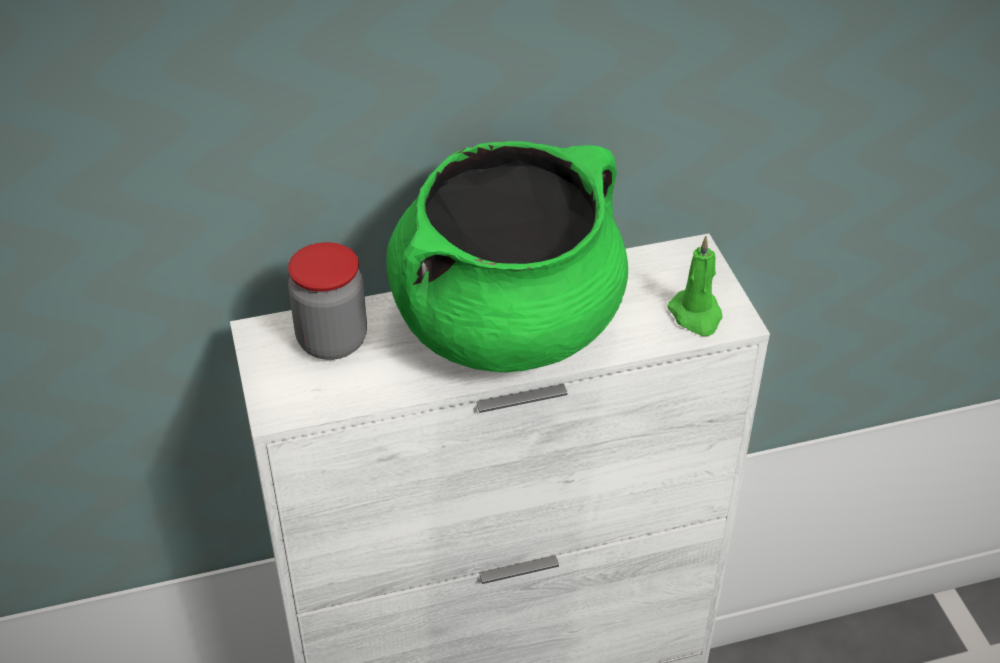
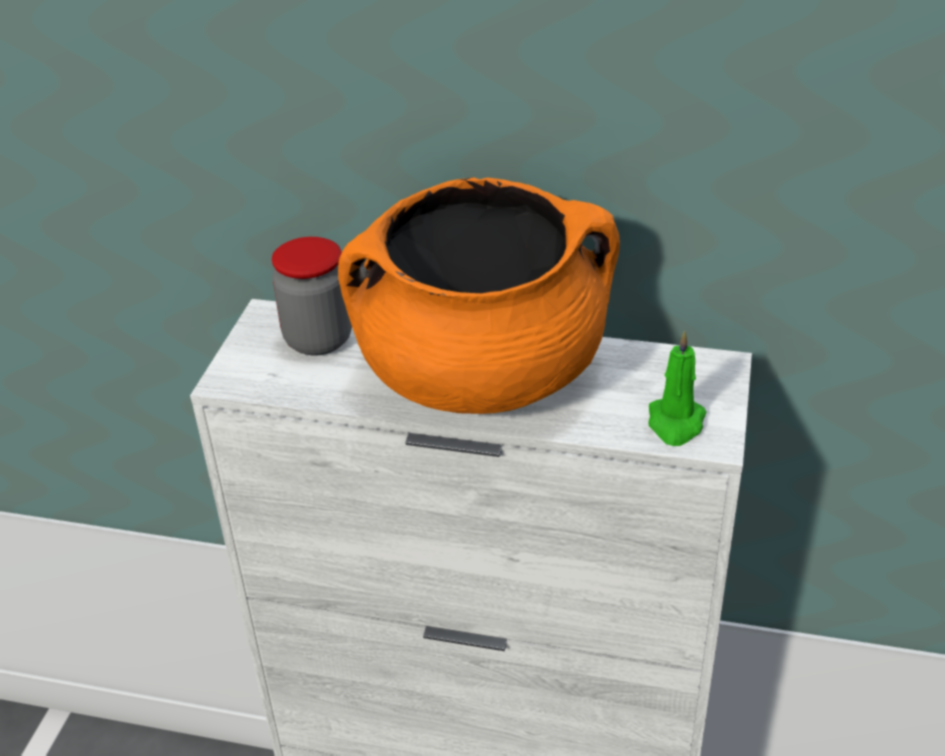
camera: 30 degrees right, 5 degrees down
green cooking pot [386,141,628,372] -> orange cooking pot [338,177,620,414]

